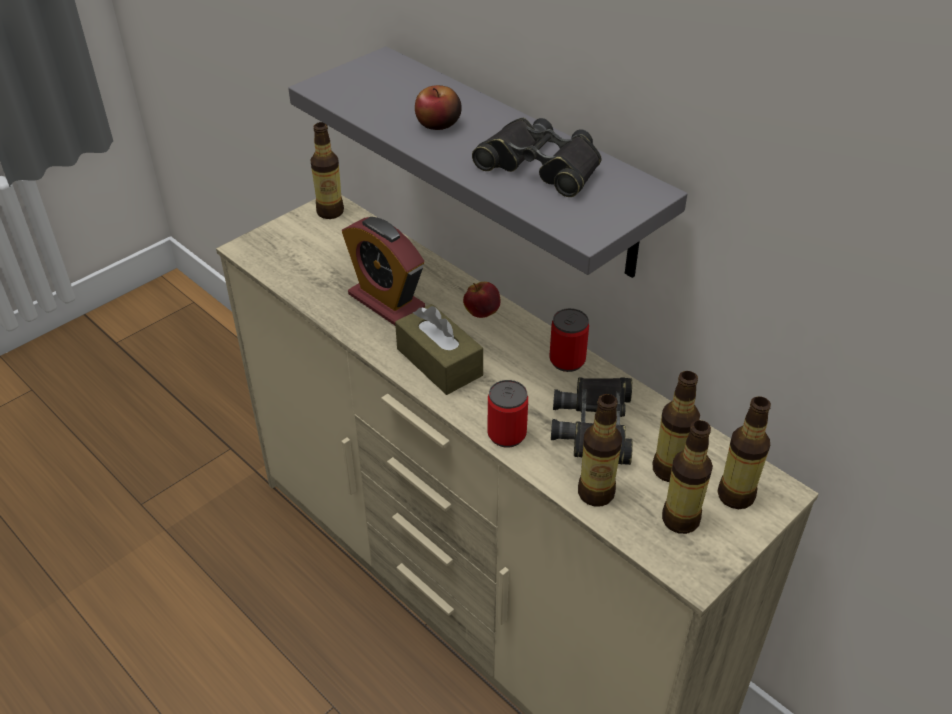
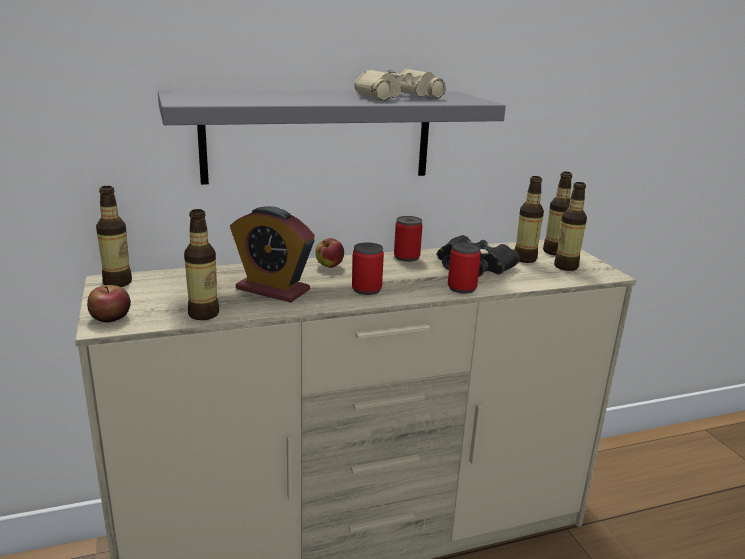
camera: 65 degrees left, 20 degrees down
alarm clock [342,217,425,325] -> alarm clock turned 45 degrees clockwise [230,206,315,302]
brown tissue box [395,304,483,395] -> can [352,242,384,295]
apple [415,85,462,130] -> apple moved to [87,285,131,322]
black binoculars [472,118,602,197] -> beige binoculars [354,69,446,101]
bottle [578,394,622,506] -> bottle moved to [184,209,219,320]

